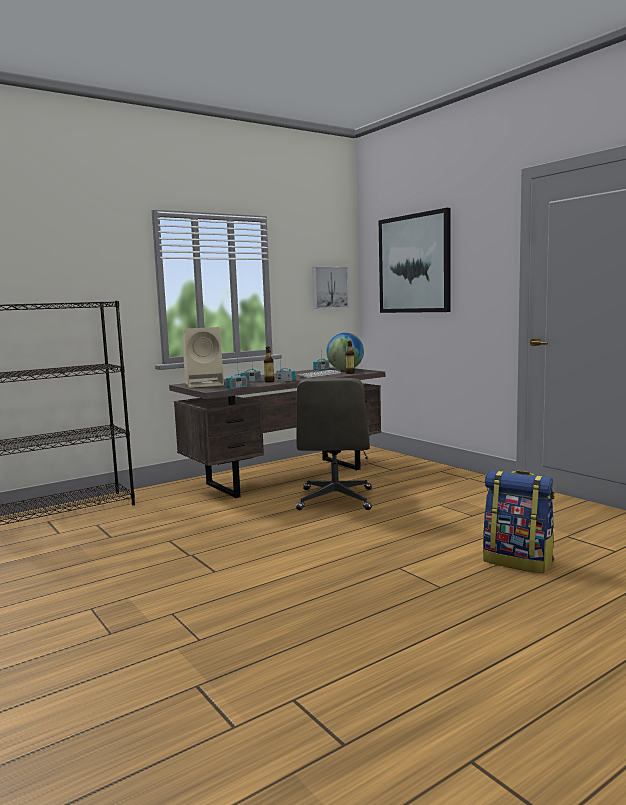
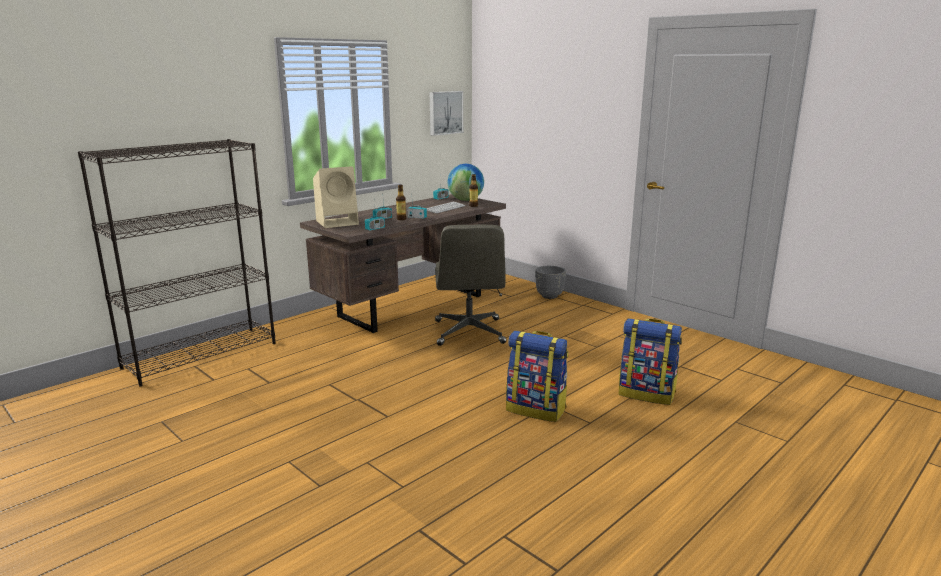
camera: 10 degrees left, 10 degrees up
picture [379,208,451,313] -> none
none -> backpack [506,331,568,422]
none -> grey planter [535,266,566,299]

